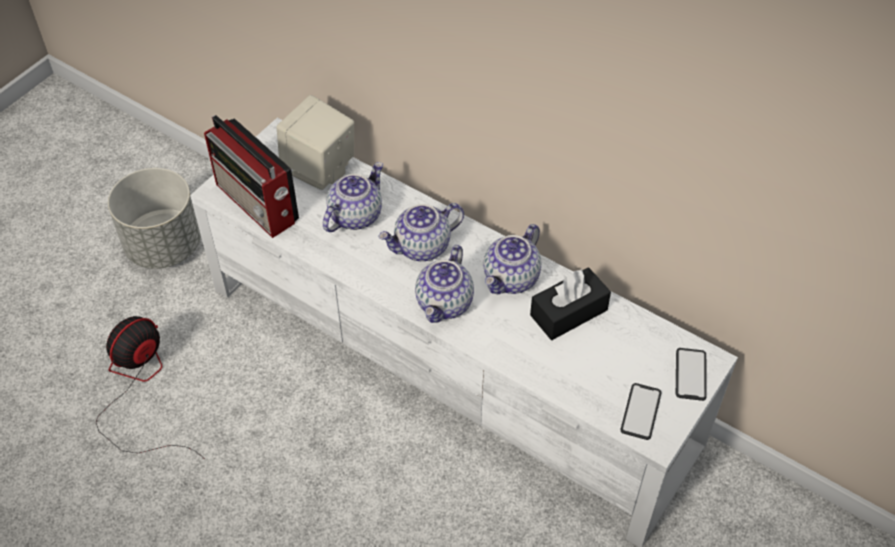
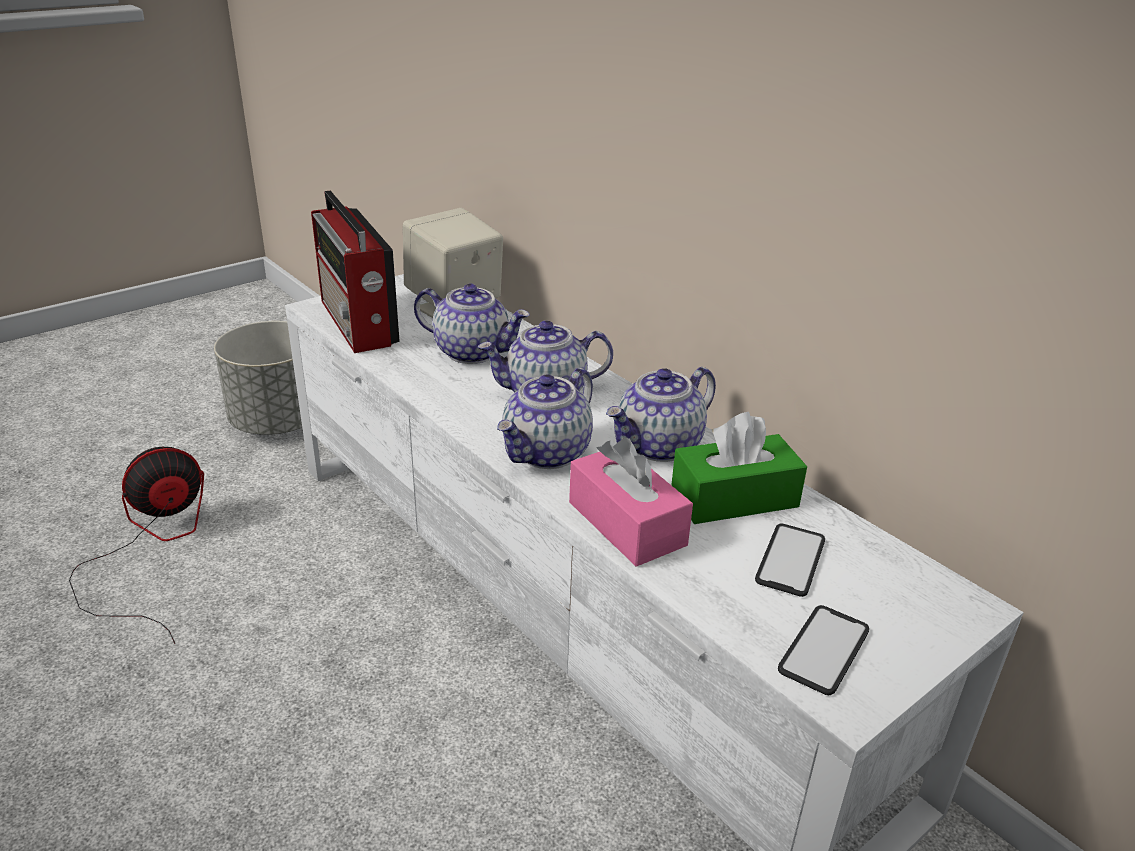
camera: 15 degrees right, 20 degrees down
teapot [323,162,383,232] -> teapot turned 60 degrees clockwise [414,284,530,364]
black tissue box [530,268,611,340] -> green tissue box [671,412,807,524]
phone [676,348,707,401] -> phone moved to [755,524,825,597]
none -> pink tissue box [569,438,693,567]

